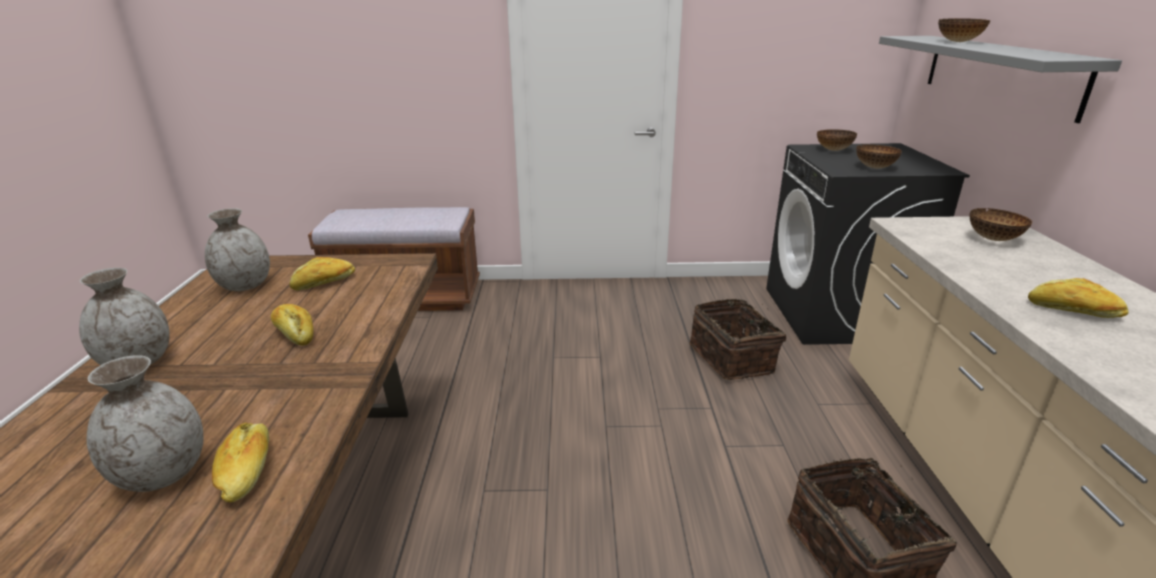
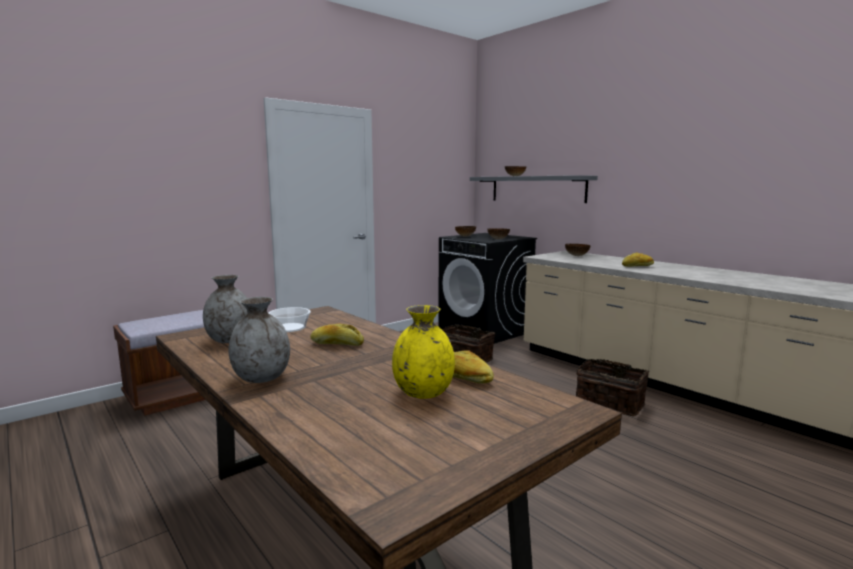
camera: 40 degrees left, 15 degrees down
grey vase [87,355,203,492] -> yellow vase [392,305,455,399]
bread [289,257,355,291] -> bowl [268,307,311,332]

